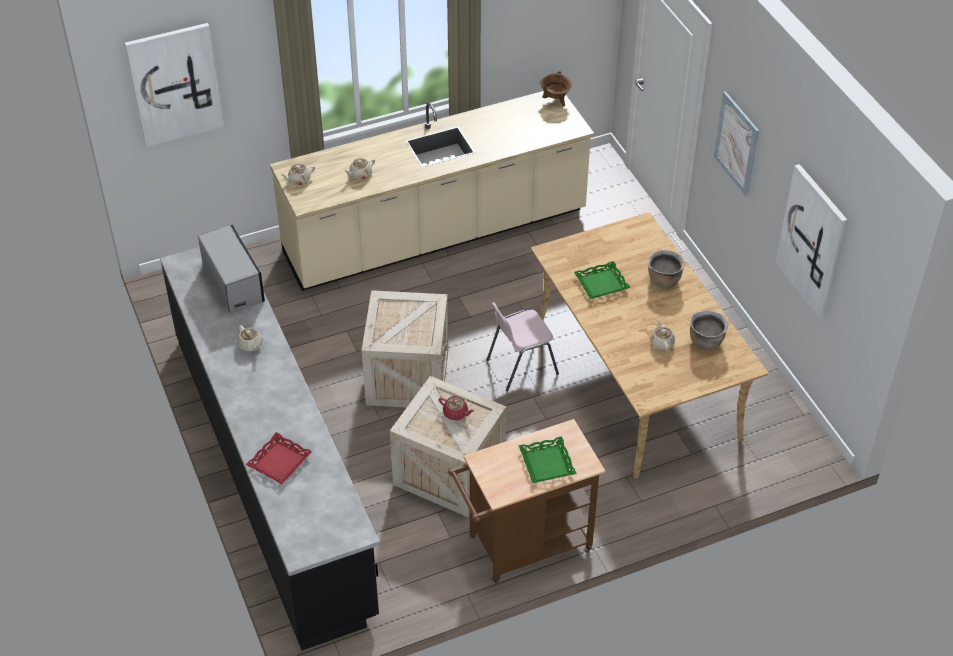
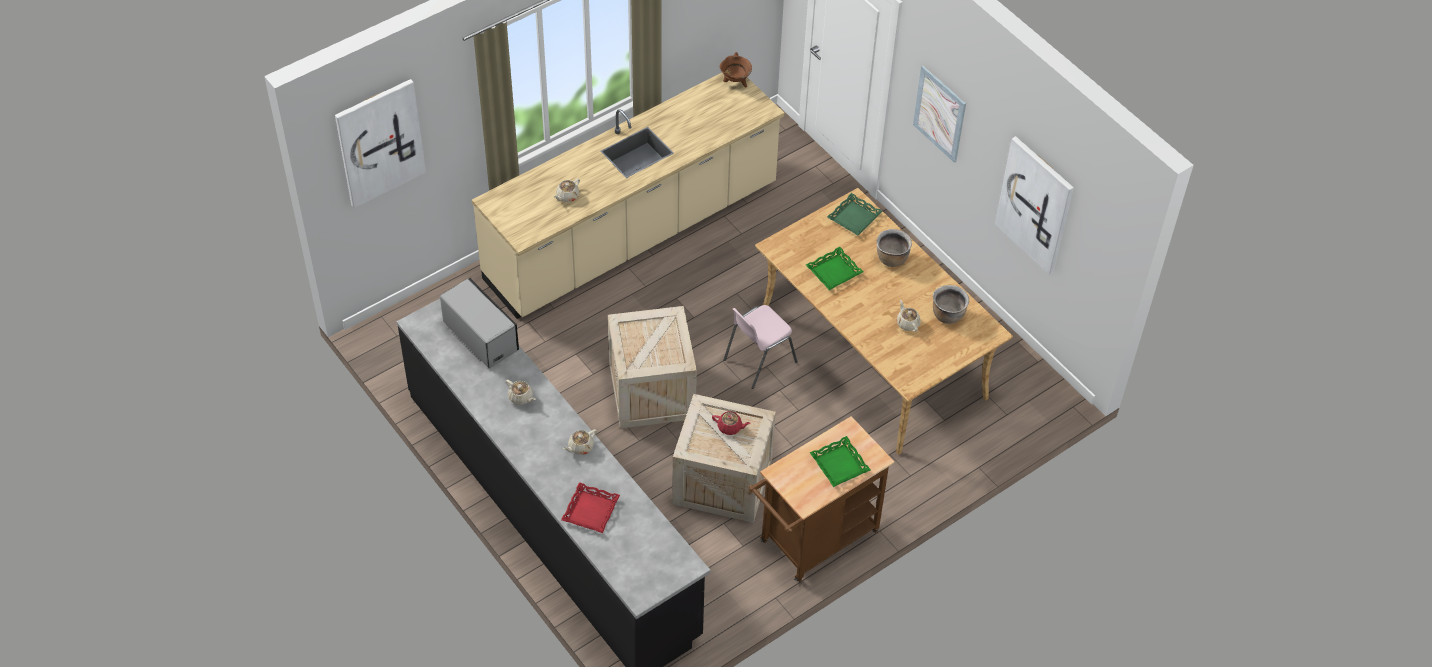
camera: 15 degrees left, 5 degrees up
beige teapot [280,164,315,185] -> beige teapot moved to [563,429,597,455]
none -> green tray [827,193,883,236]

